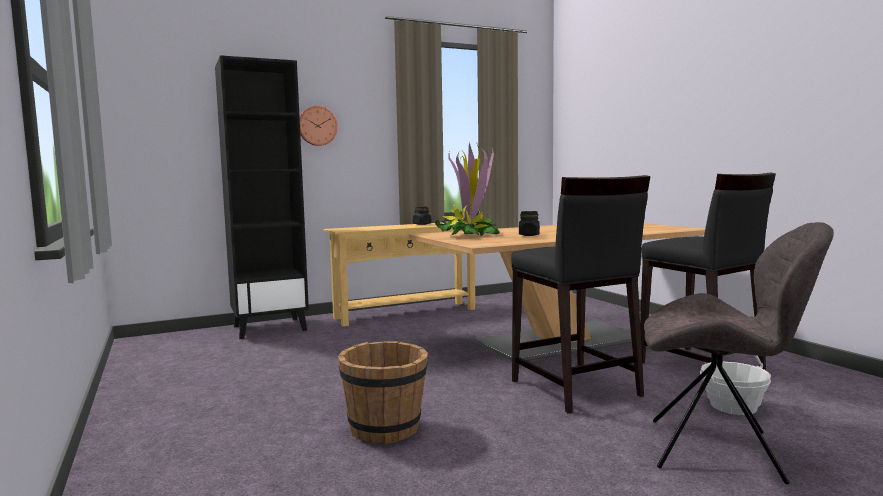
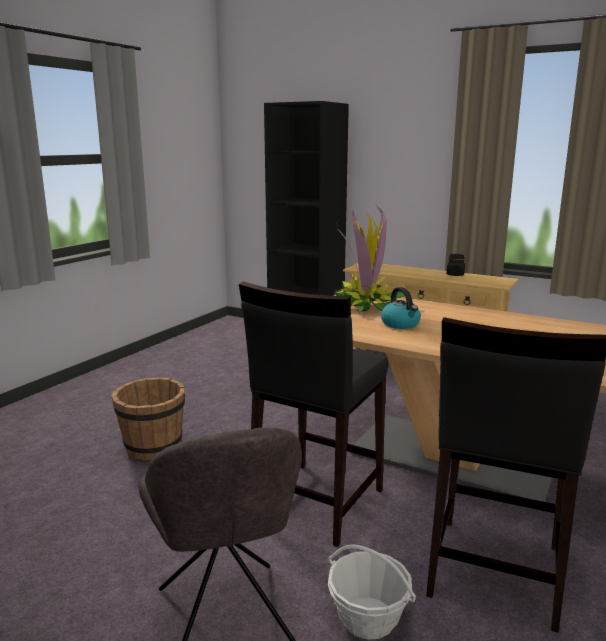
camera: 55 degrees right, 10 degrees up
wall clock [300,106,338,146] -> none
black jar [519,211,540,236] -> kettle [381,287,421,329]

